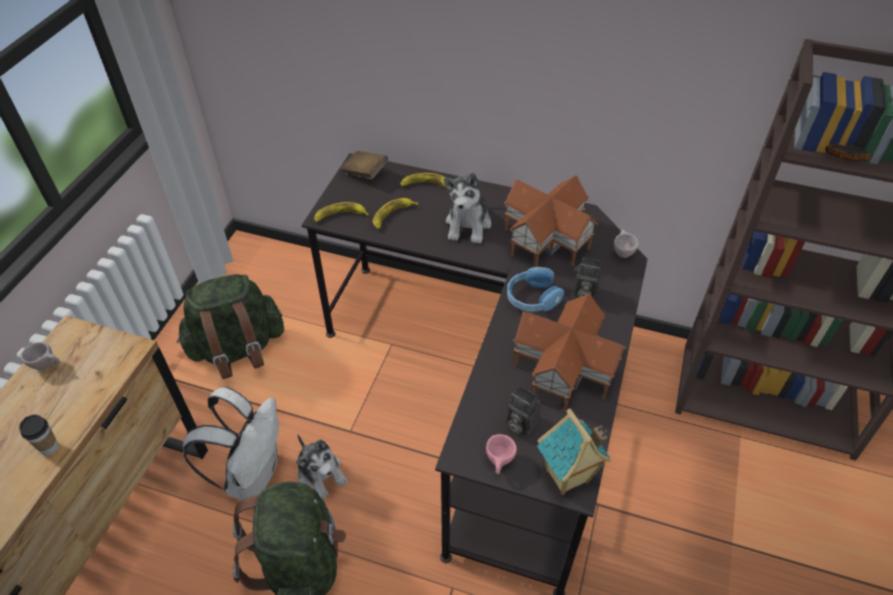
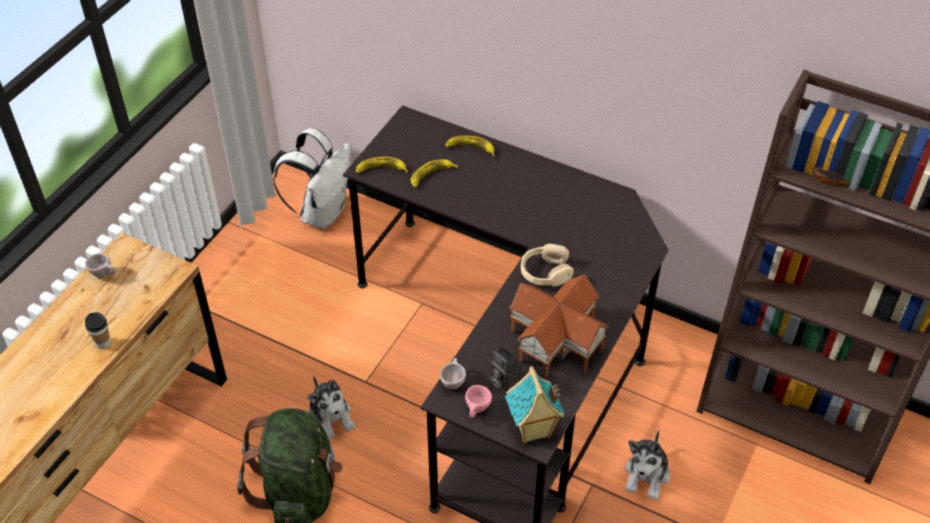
camera: 10 degrees right, 0 degrees up
green backpack [177,274,284,379] -> none
white backpack [183,387,279,500] -> white backpack moved to [273,128,351,229]
brown book [340,151,388,179] -> none
plush toy [444,172,491,244] -> plush toy moved to [625,430,670,500]
toy house [504,176,598,267] -> none
blue headphones [507,267,564,312] -> beige headphones [521,244,574,287]
camera [573,257,601,300] -> none
beige cup [614,230,639,258] -> beige cup moved to [440,358,466,389]

